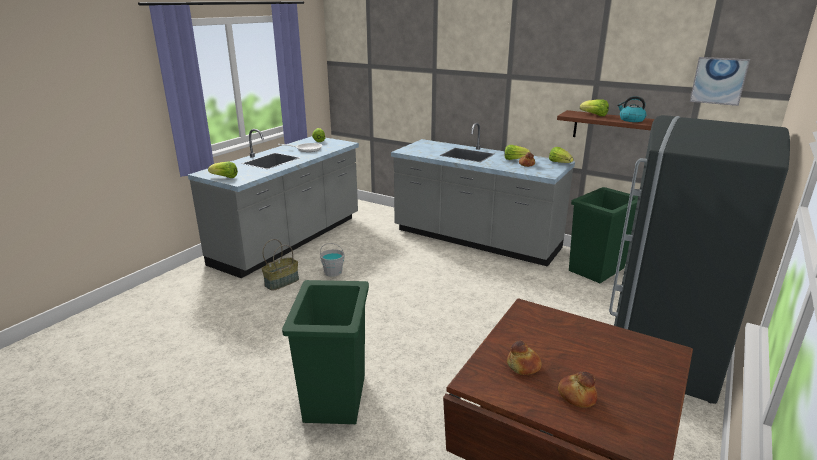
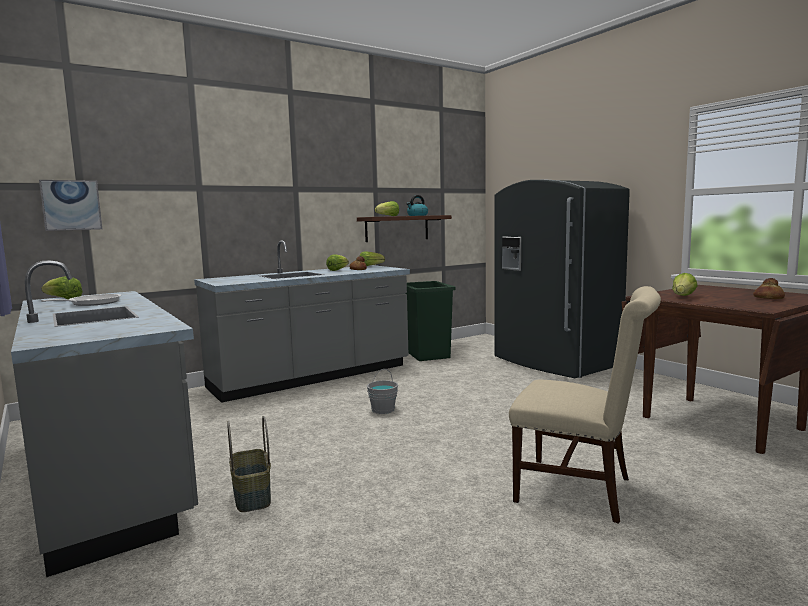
camera: 65 degrees left, 15 degrees down
lettuce [208,162,238,178] -> lettuce moved to [672,273,698,296]
green trash can [282,280,369,424] -> beige chair [509,286,661,523]
grey bucket [320,243,345,277] -> grey bucket moved to [367,369,398,414]
bread [507,340,542,375] -> none
picture [690,57,750,106] -> picture moved to [39,180,102,231]

